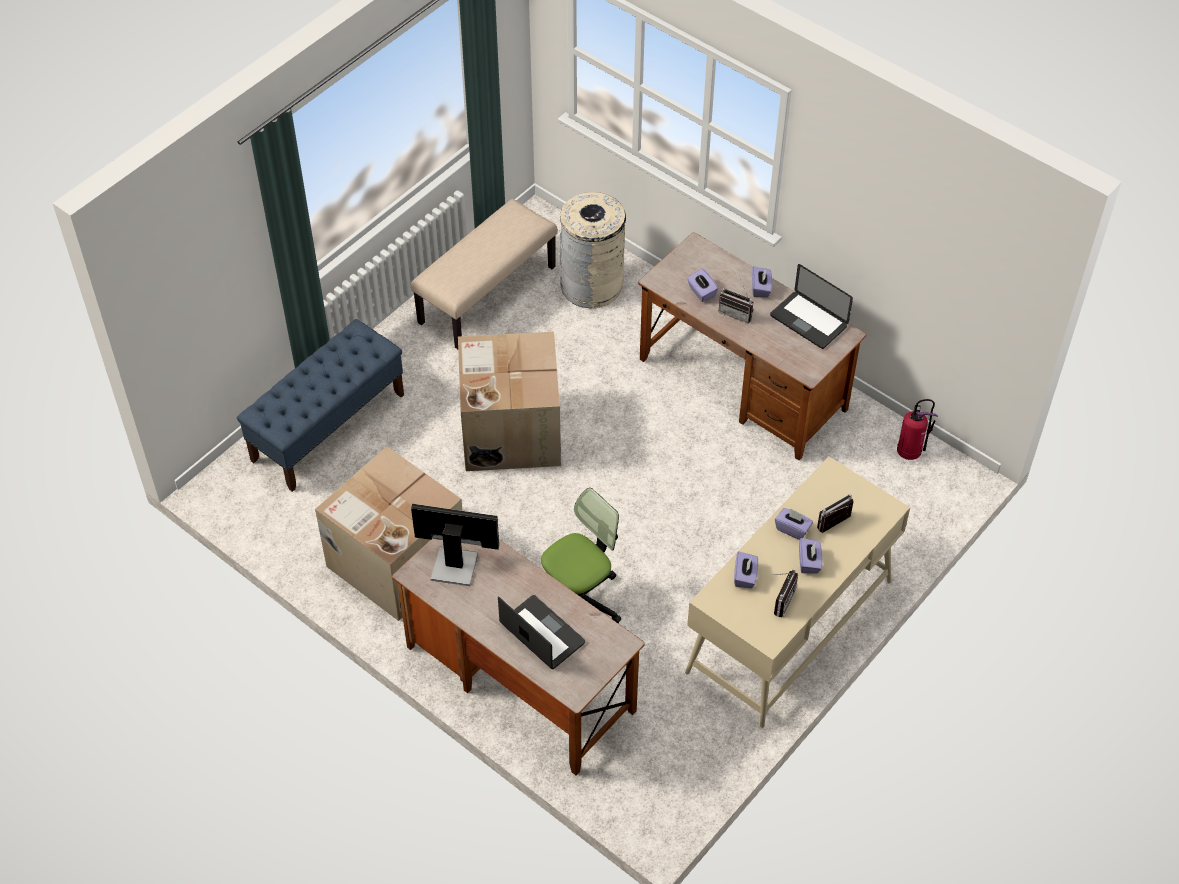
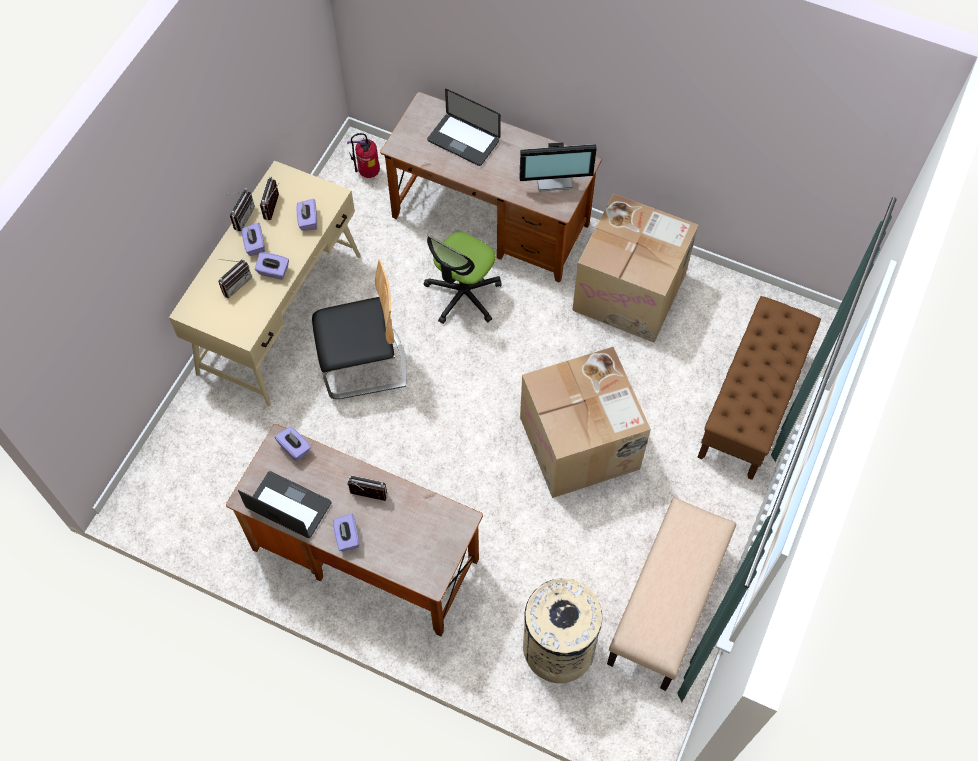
camera: 165 degrees right, 10 degrees up
blue bench [237,319,404,492] -> brown bench [697,296,821,480]
purple tissue box [687,269,718,302] -> purple tissue box moved to [275,427,311,462]
fire extinguisher [897,399,938,460] -> fire extinguisher moved to [347,133,380,178]
none -> radio [229,188,255,231]
none -> chair [312,259,407,399]

